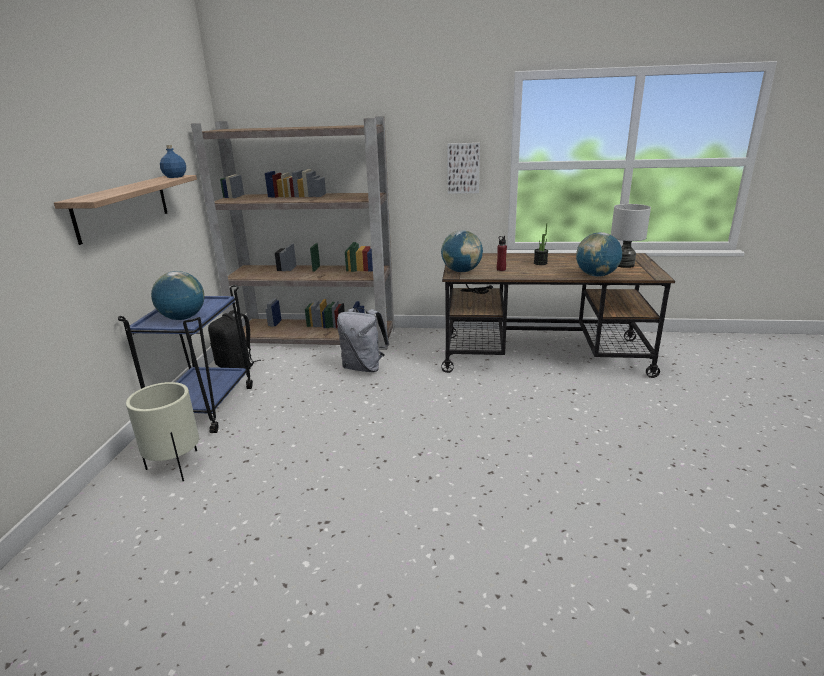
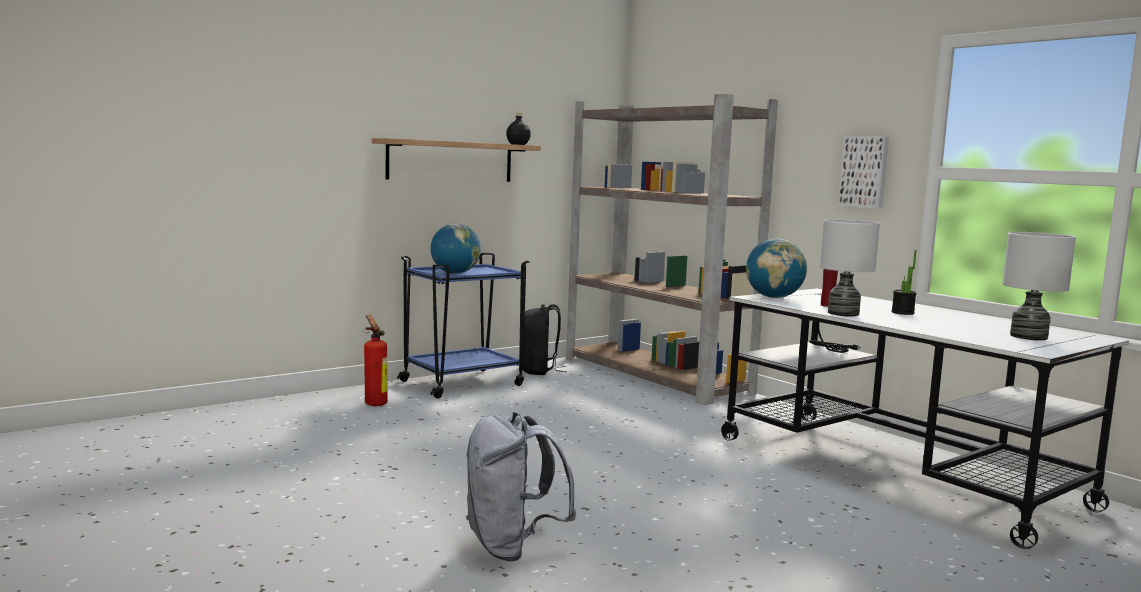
camera: 45 degrees right, 15 degrees down
beige planter [126,382,199,481] -> fire extinguisher [364,315,388,406]
blue bottle [160,145,186,178] -> black bottle [506,113,531,145]
grey backpack [337,308,389,372] -> grey backpack moved to [466,412,576,561]
brown desk [441,253,675,378] -> white desk [721,289,1129,549]
globe [576,232,622,277] -> none
none -> grey table lamp [820,219,880,316]

